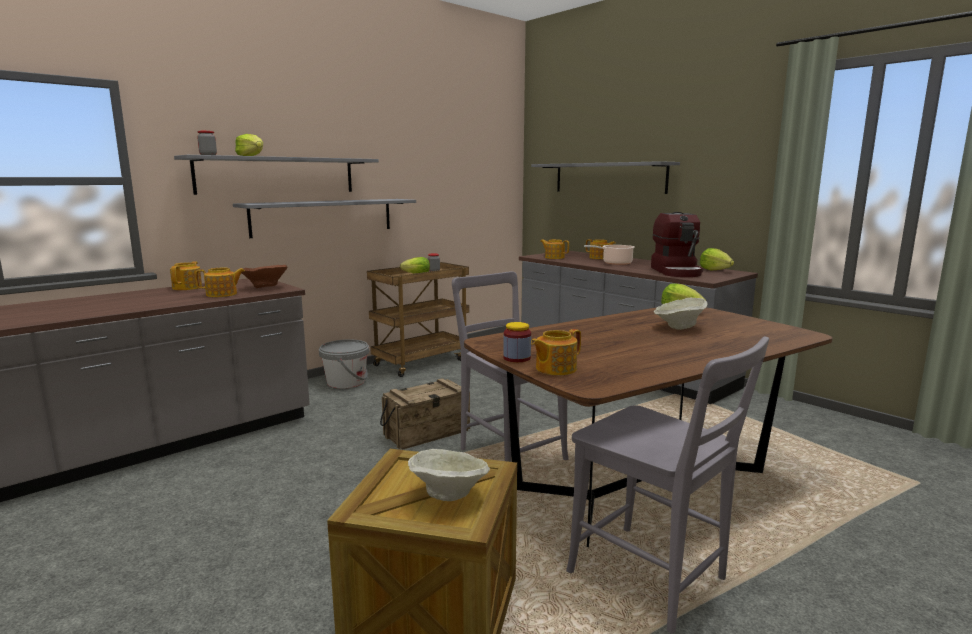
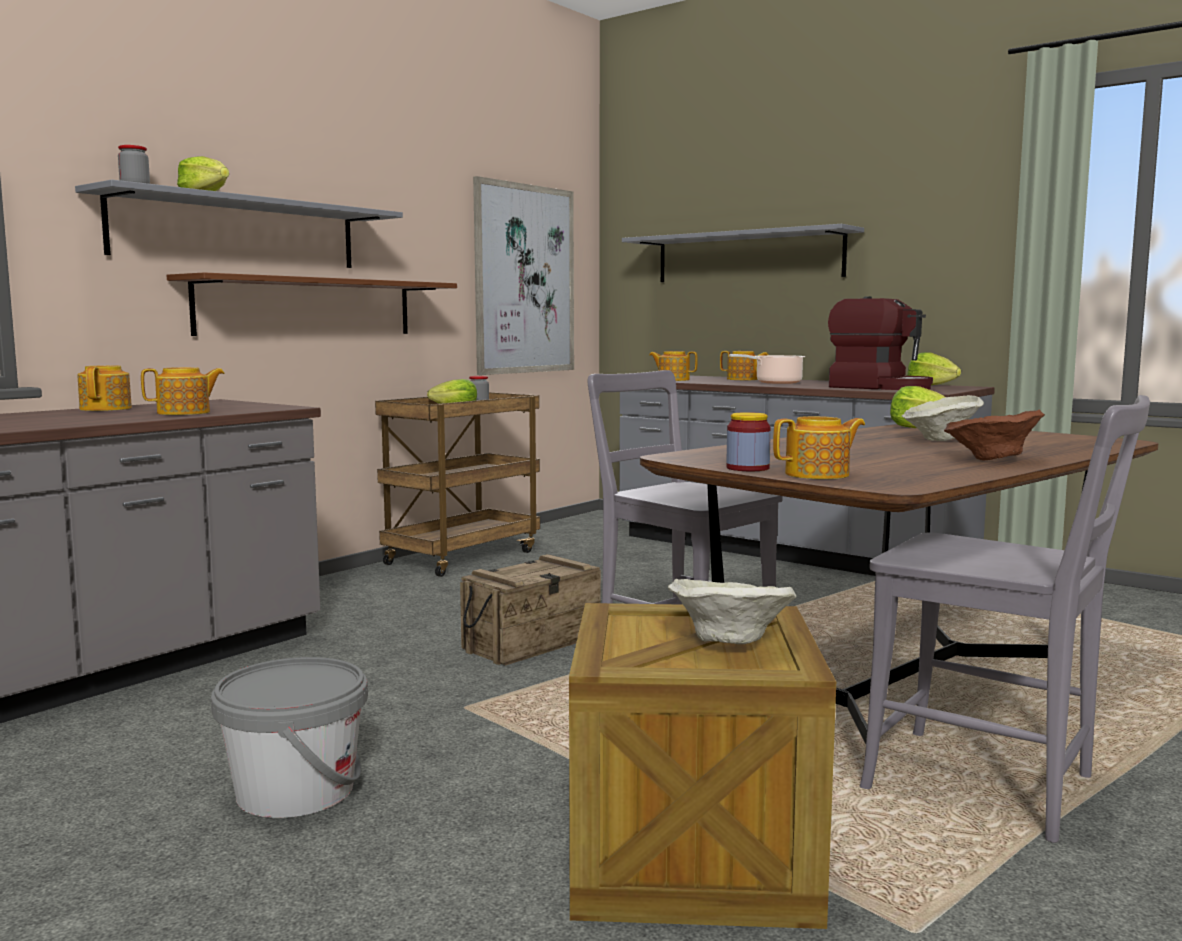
camera: 10 degrees left, 5 degrees down
grey shelf [233,199,416,238] -> brown shelf [167,272,457,336]
brown bowl [241,265,287,288] -> brown bowl moved to [944,410,1045,461]
grey bucket [319,339,369,389] -> grey bucket moved to [211,657,368,818]
teapot [531,329,581,375] -> teapot turned 150 degrees counterclockwise [773,416,865,479]
coffee machine [651,212,703,277] -> coffee machine turned 45 degrees counterclockwise [828,296,933,390]
none -> picture [473,176,574,375]

